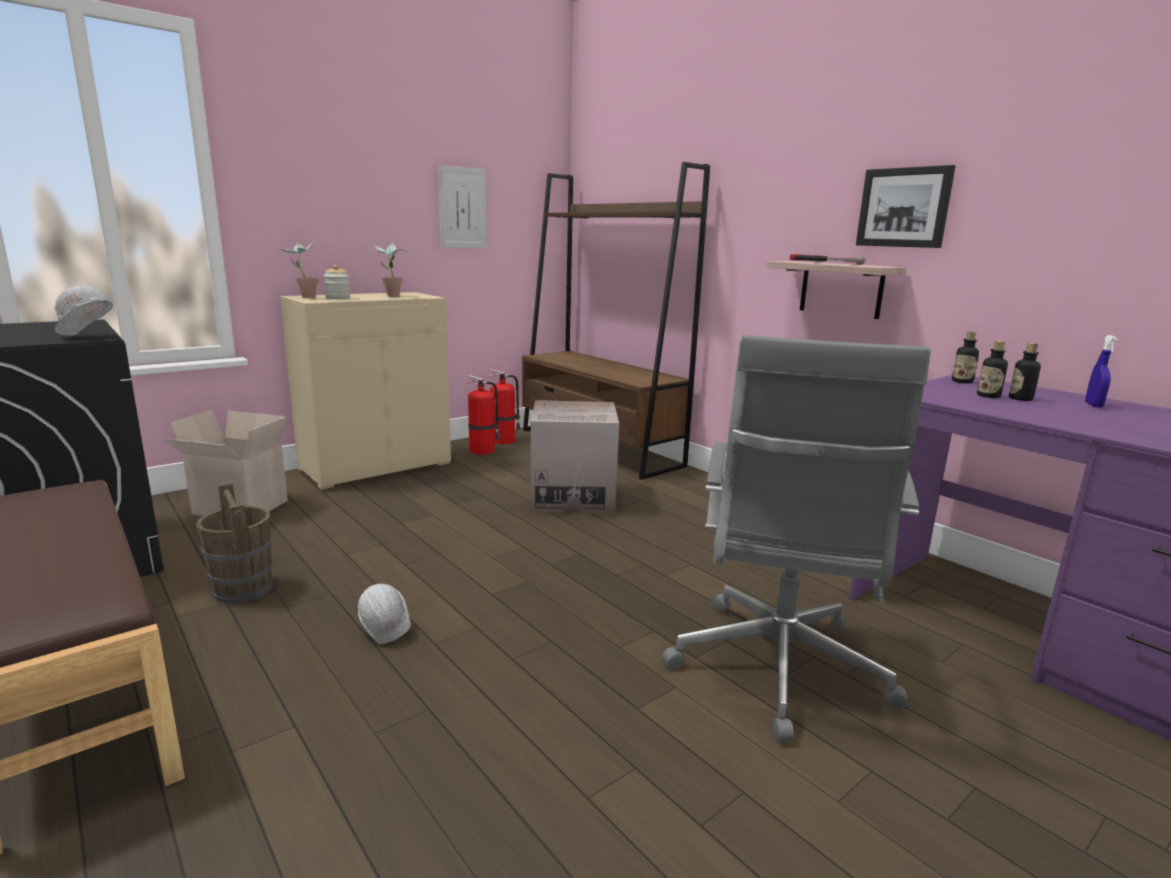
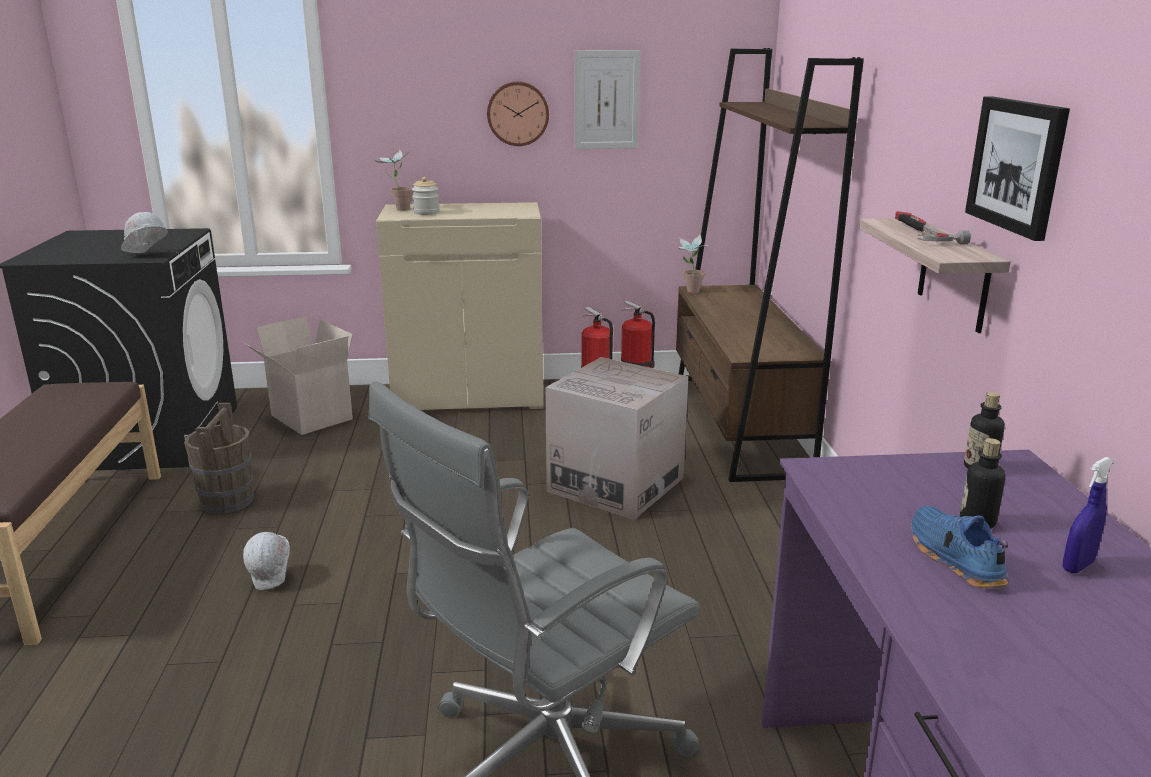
camera: 35 degrees right, 5 degrees up
potted plant [373,242,405,297] -> potted plant moved to [678,235,711,293]
bottle [977,341,1008,398] -> none
none -> wall clock [487,81,549,146]
none -> blue shoe [911,506,1008,588]

